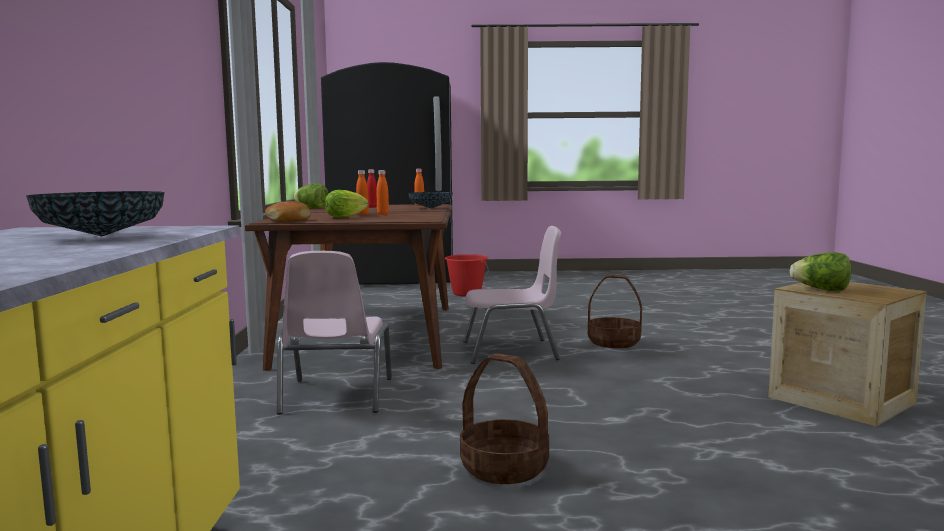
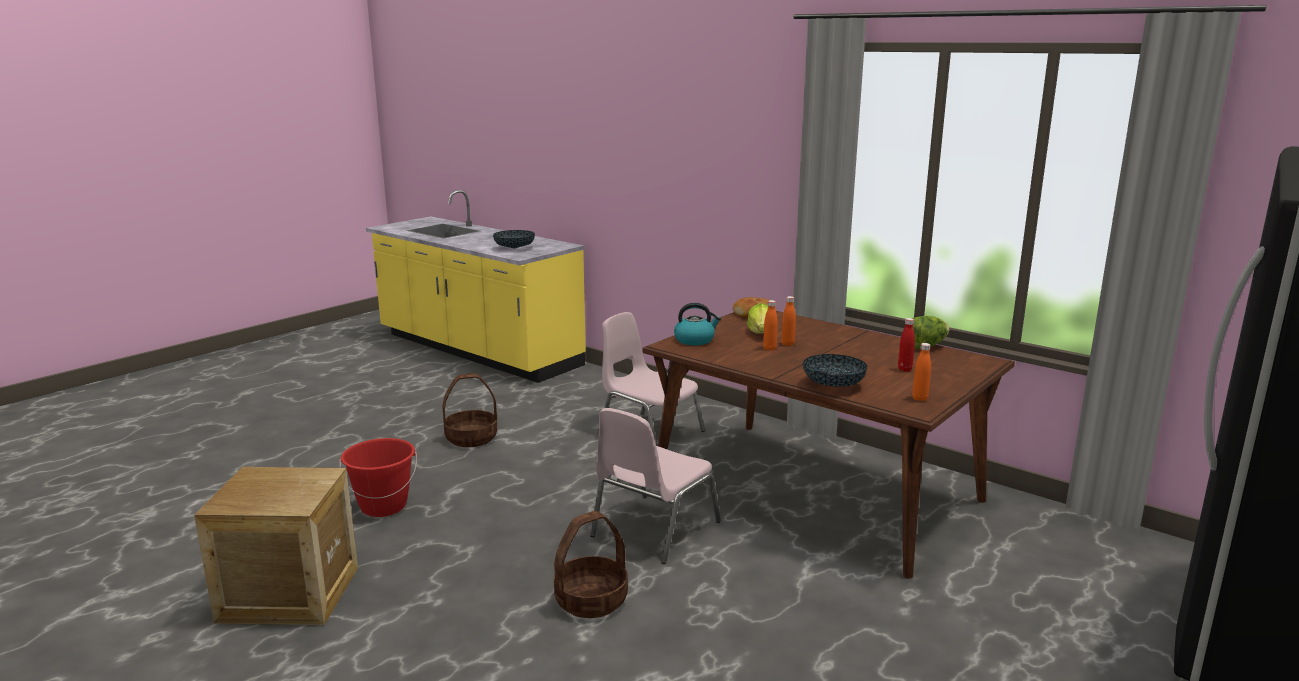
camera: 130 degrees right, 10 degrees up
red bucket [445,254,488,296] -> red bucket moved to [340,438,417,517]
lettuce [790,252,851,291] -> none
none -> kettle [674,303,721,345]

